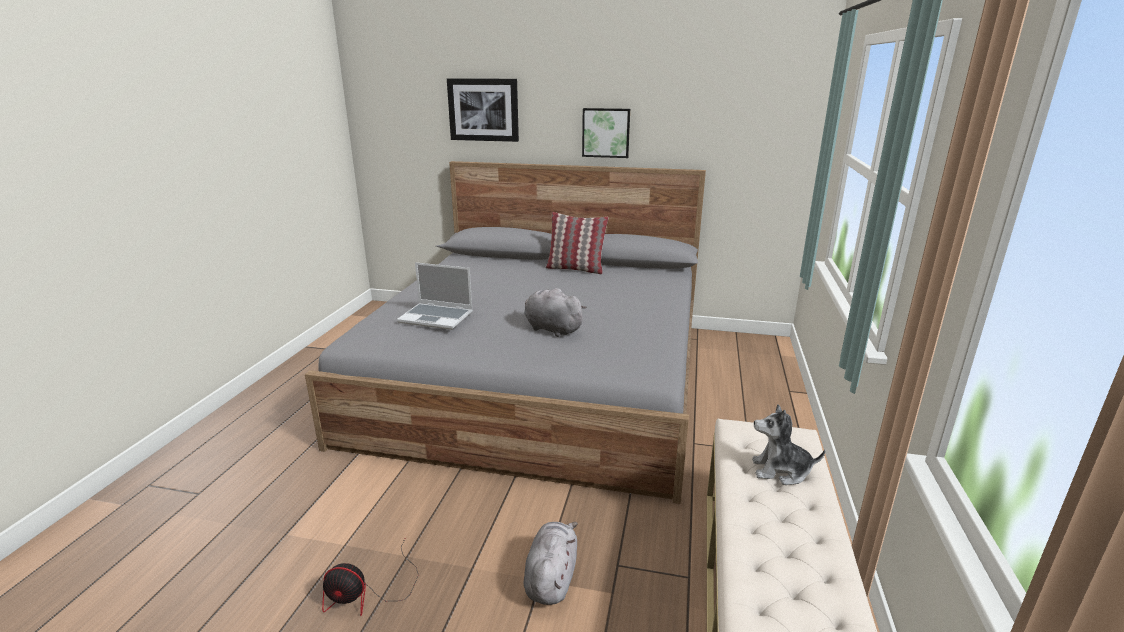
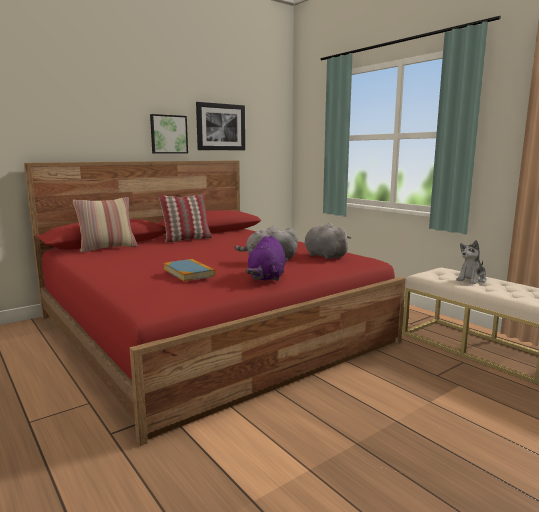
camera: 50 degrees left, 10 degrees down
grey bed [305,161,706,504] -> red bed [24,160,406,446]
fan [322,539,418,616] -> none
laptop [397,262,473,330] -> book [163,259,215,281]
picture [447,78,519,142] -> picture moved to [196,102,245,150]
grey plush toy [524,522,578,605] -> grey plush toy moved to [304,223,351,259]
none -> pillow [73,197,137,253]
none -> purple plush toy [245,236,286,281]

